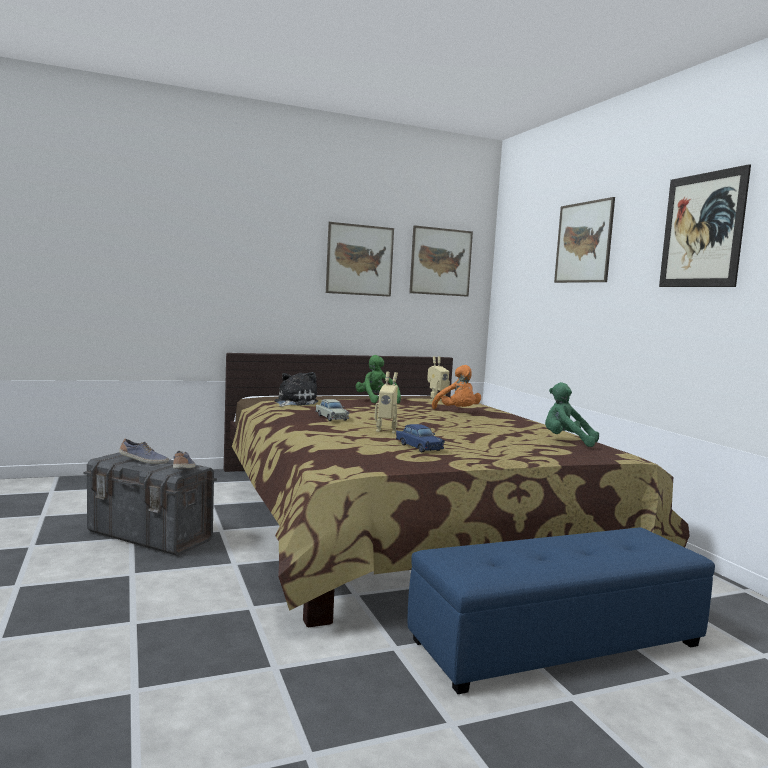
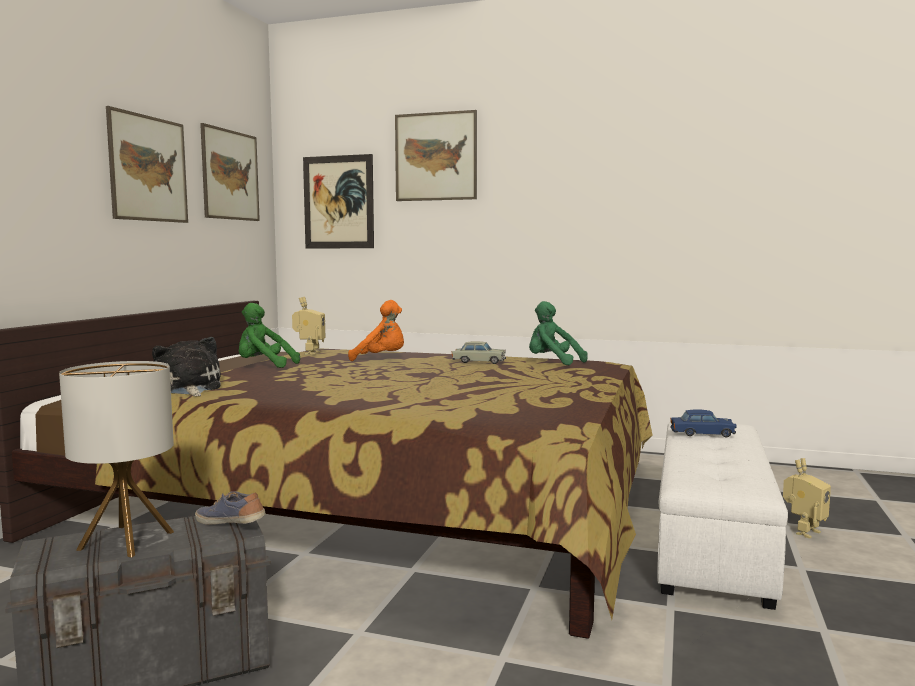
camera: 50 degrees left, 0 degrees up
shoe [119,439,169,464] -> table lamp [59,361,174,557]
beige toy car [316,399,349,421] -> beige toy car moved to [452,341,506,364]
toy robot [374,372,398,433] -> toy robot moved to [783,458,831,539]
blue toy car [396,424,445,452] -> blue toy car moved to [670,409,737,437]
blue ottoman [408,528,715,694] -> white ottoman [657,422,788,610]
green plush toy [545,382,599,447] -> green plush toy turned 60 degrees clockwise [529,301,588,365]
picture [659,164,751,287] -> picture moved to [303,154,374,248]

